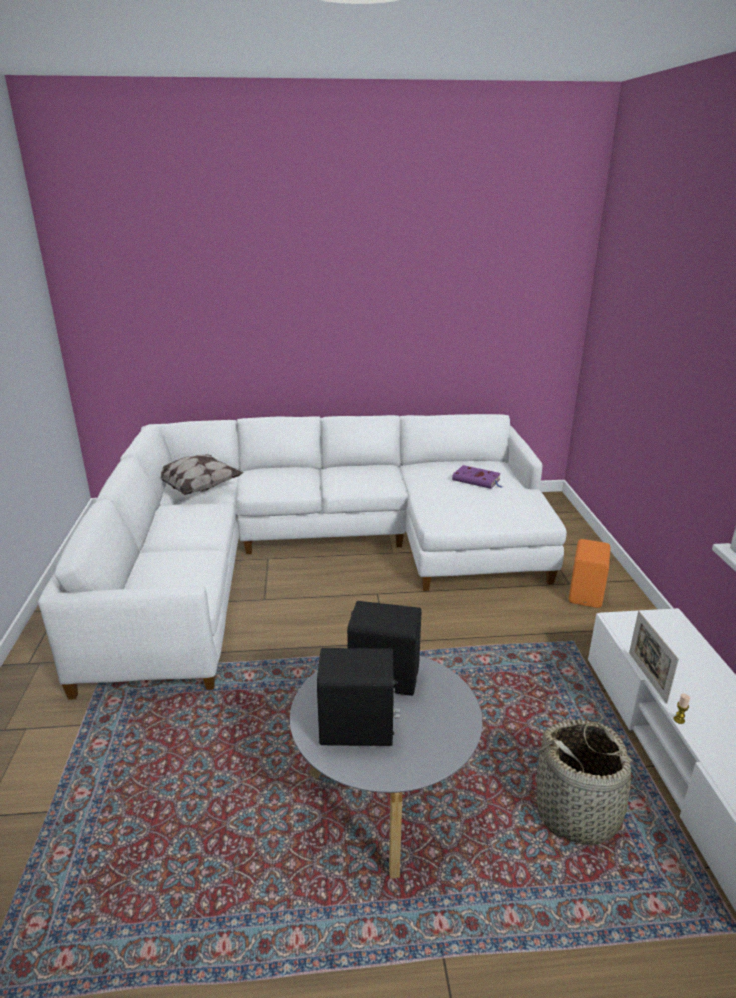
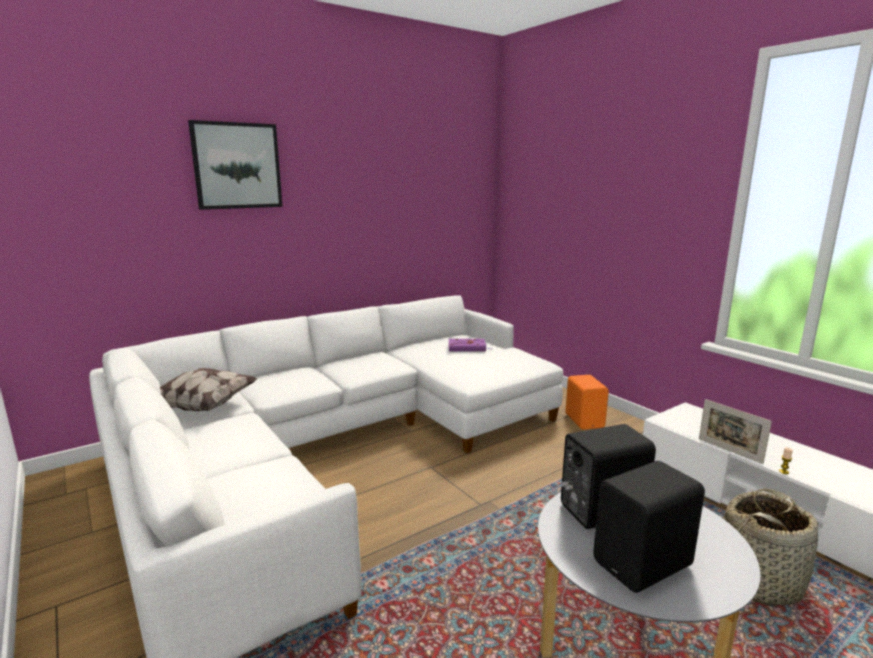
camera: 30 degrees left, 10 degrees down
none -> picture [188,120,282,210]

